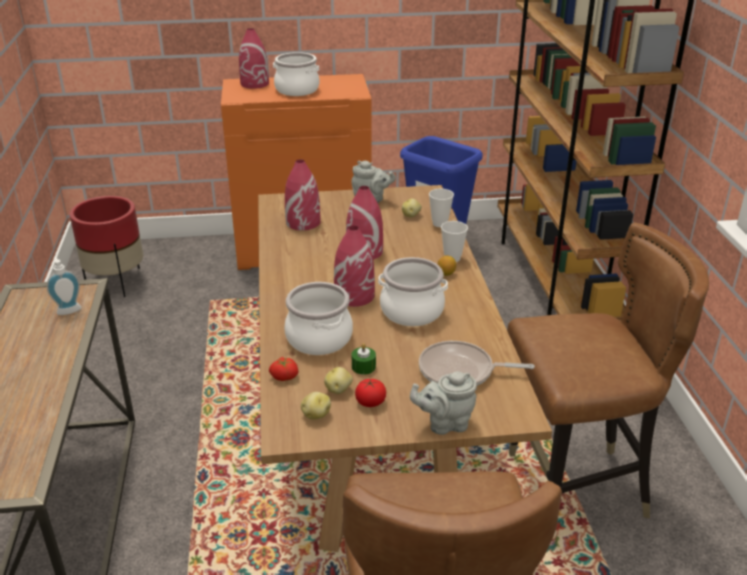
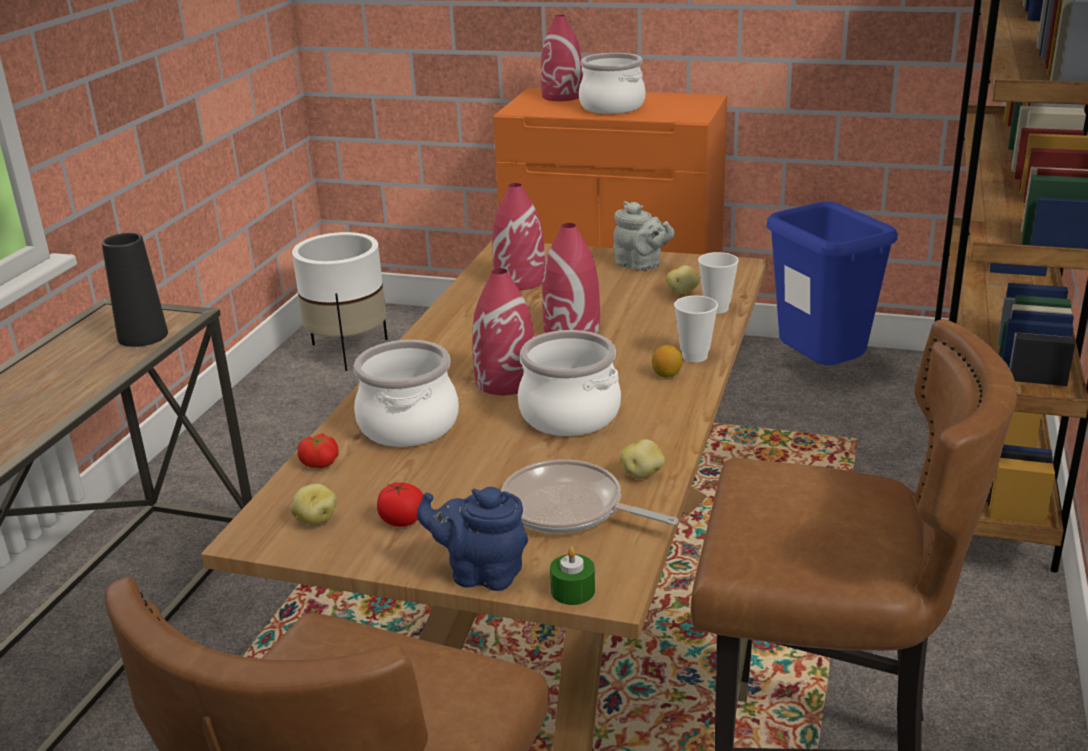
camera: 25 degrees right, 5 degrees down
soap dispenser [47,256,81,315] -> black vase [102,233,168,347]
red planter [70,196,143,297] -> white planter [292,232,388,371]
potato [324,367,353,394] -> potato moved to [620,439,665,479]
green candle [352,343,376,375] -> green candle moved to [550,547,595,605]
grey teapot [410,372,477,435] -> blue teapot [417,487,528,591]

